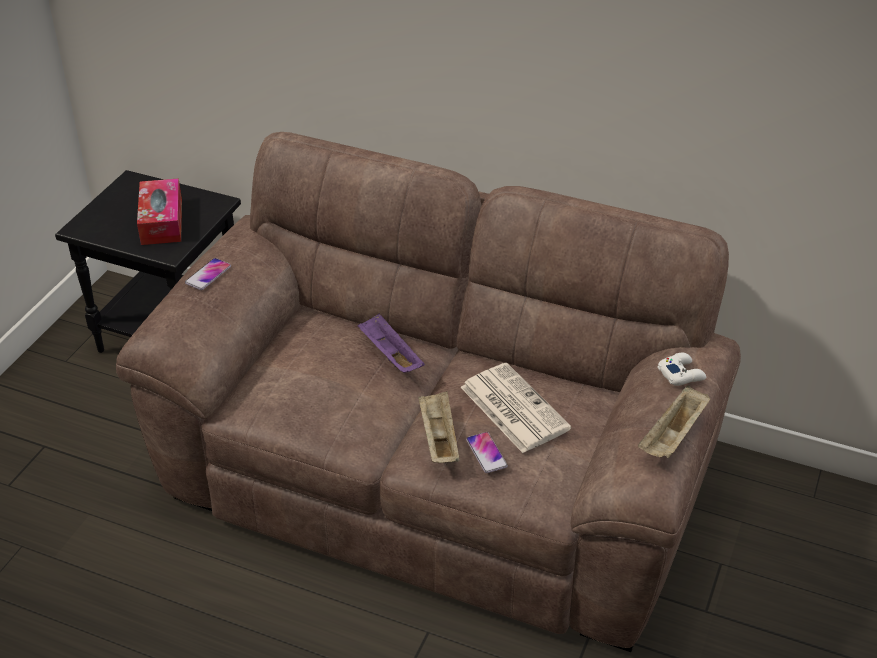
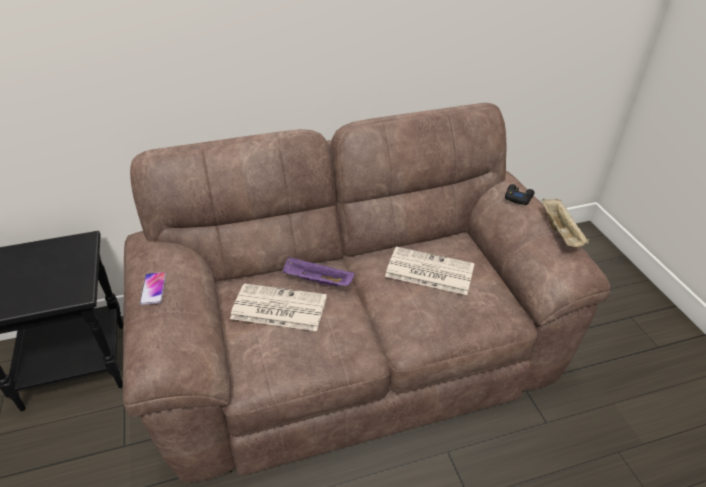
camera: 40 degrees left, 0 degrees up
tissue box [137,178,182,245] -> none
beige tray [418,391,459,463] -> none
phone [466,432,508,473] -> none
white game controller [657,352,706,386] -> black game controller [505,184,534,205]
none -> newspaper [230,283,327,331]

